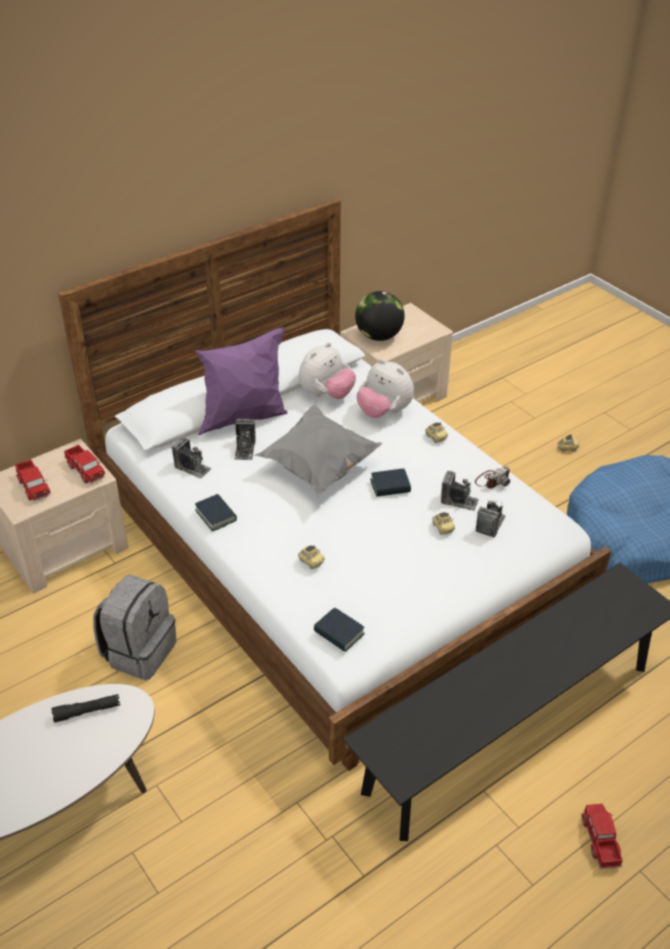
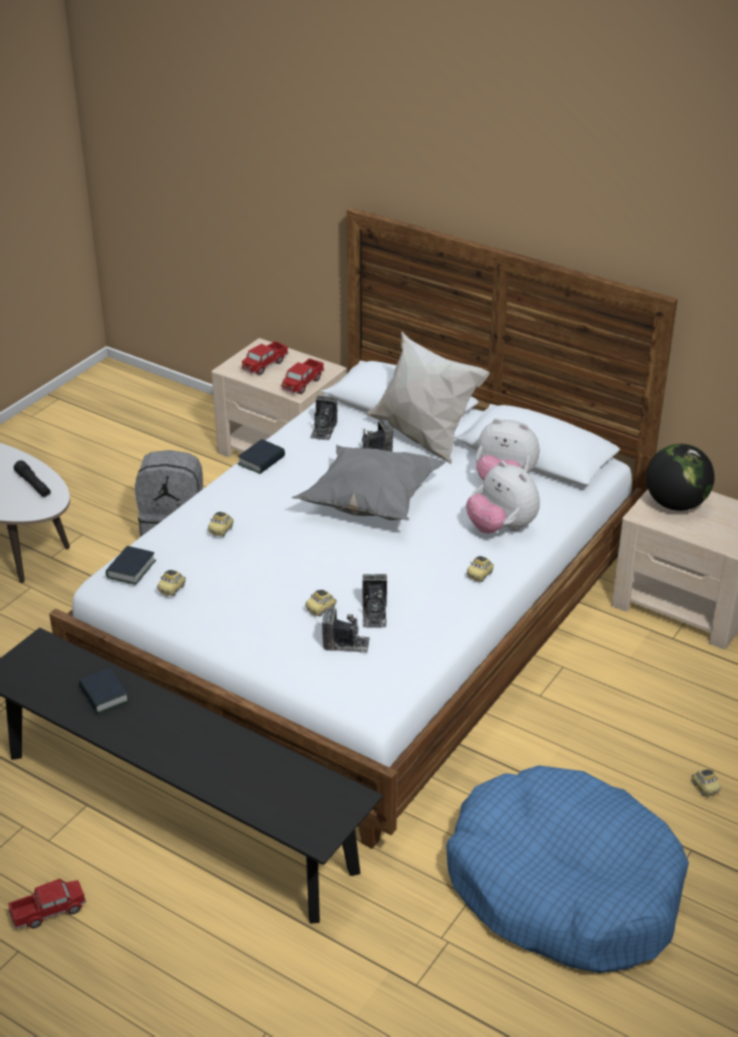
camera: 70 degrees right, 5 degrees down
purple pillow [195,327,287,435] -> white pillow [366,332,490,464]
plush toy [357,359,414,418] -> plush toy turned 60 degrees counterclockwise [466,461,540,534]
book [370,469,411,497] -> book moved to [79,668,129,714]
camera [475,466,510,489] -> none
none -> toy car [157,570,186,596]

